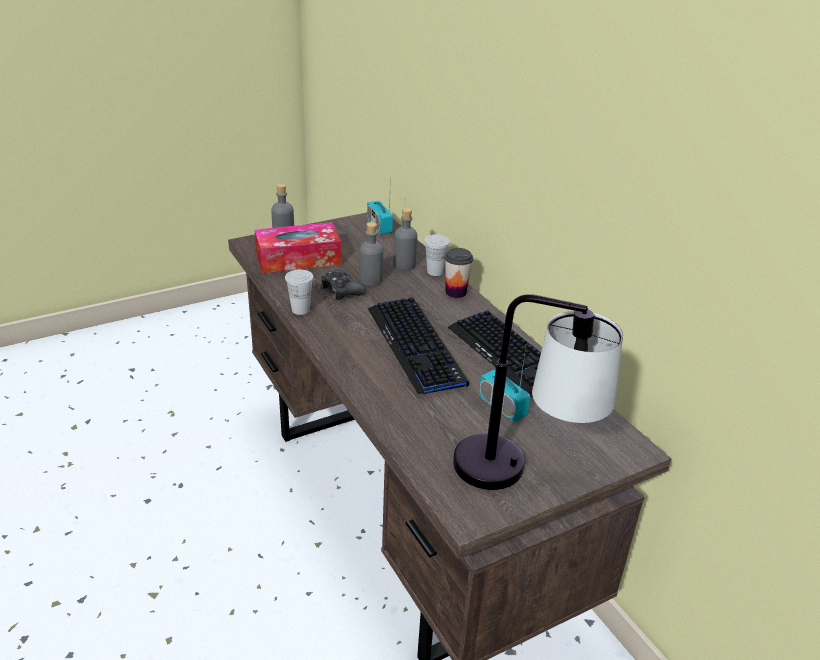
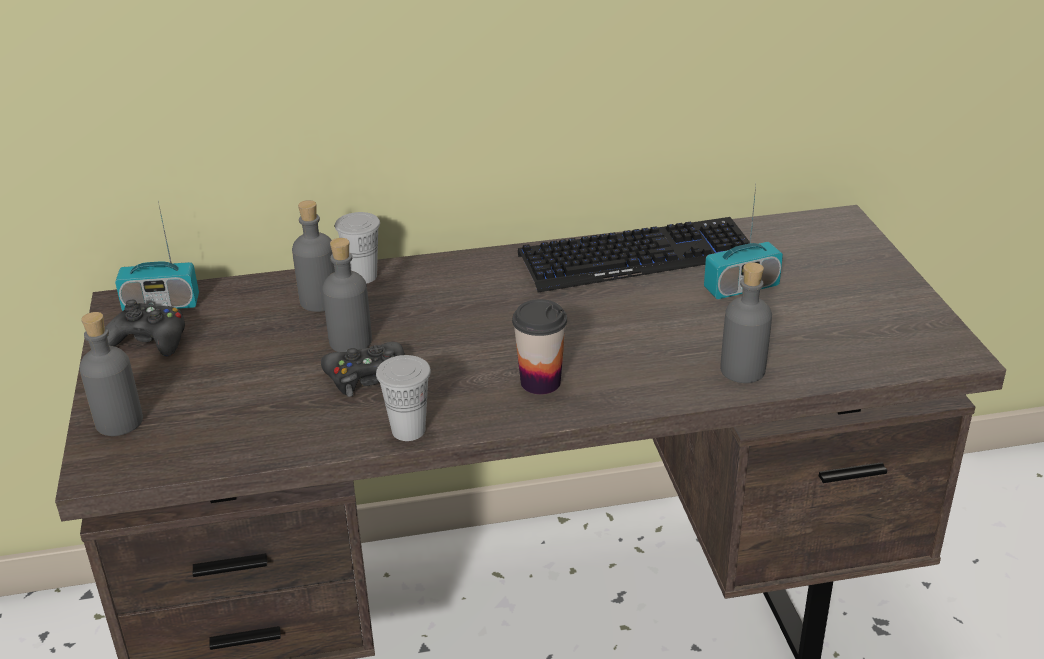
camera: 70 degrees left, 0 degrees up
tissue box [255,222,341,273] -> none
keyboard [368,298,469,394] -> none
cup [445,248,473,298] -> cup moved to [512,299,567,395]
table lamp [453,294,623,490] -> none
none -> black game controller [106,300,185,356]
none -> grey bottle [720,262,772,383]

